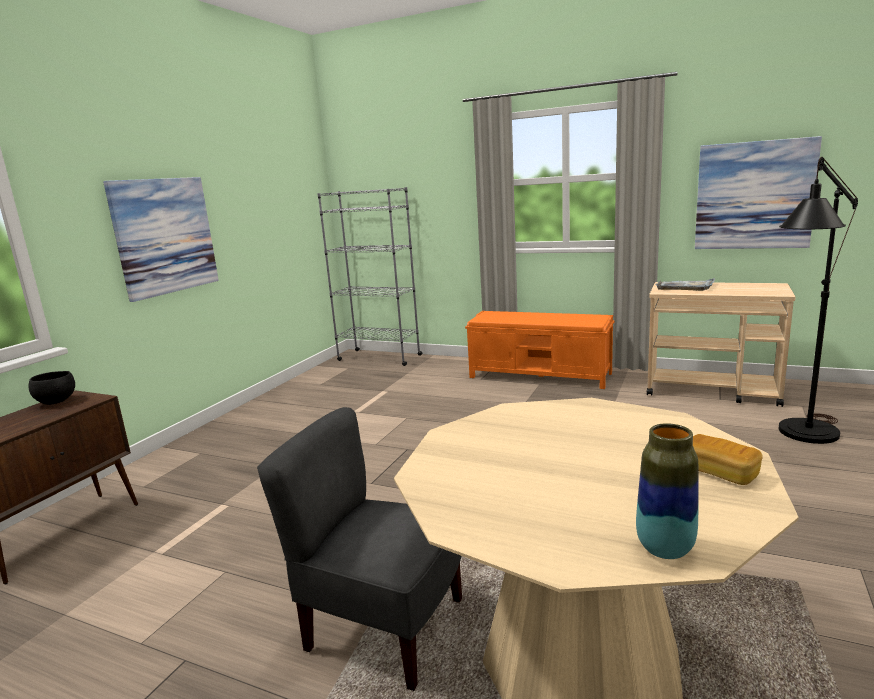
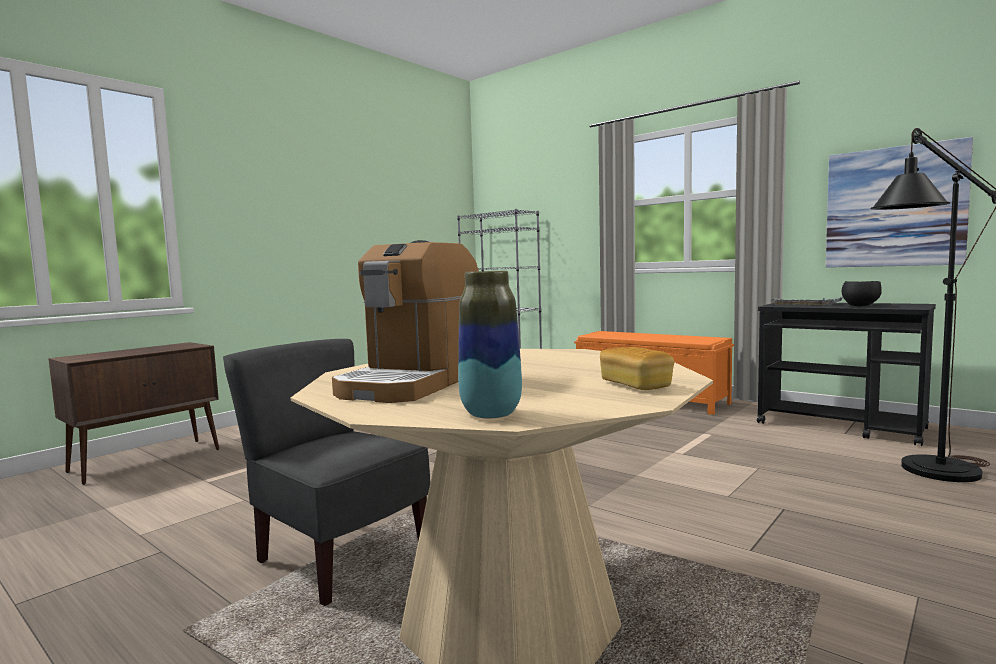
camera: 15 degrees right, 10 degrees down
black bowl [29,371,75,405] -> black bowl moved to [842,281,882,306]
picture [103,177,219,302] -> none
beige cart [647,282,796,407] -> black cart [757,303,936,446]
none -> coffee machine [332,240,479,403]

